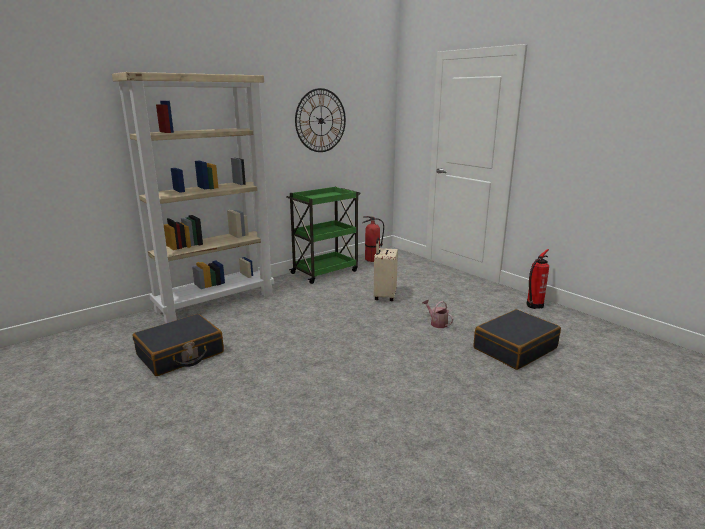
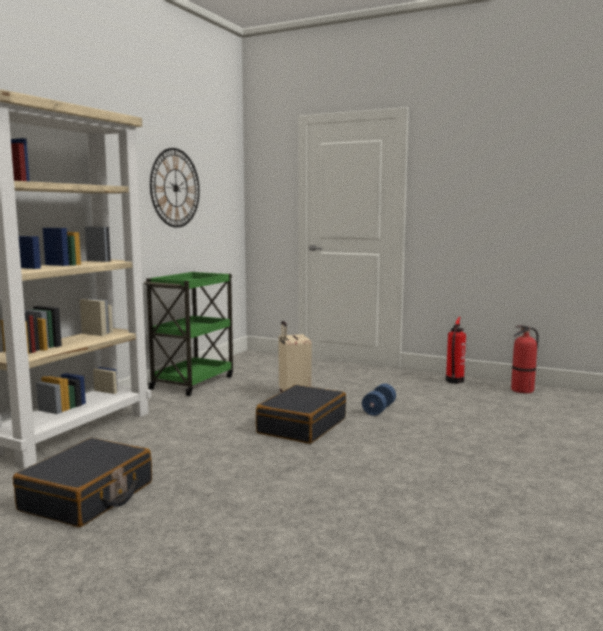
camera: 25 degrees left, 10 degrees down
fire extinguisher [362,216,384,262] -> fire extinguisher moved to [511,325,538,394]
watering can [423,300,453,328] -> blue dumbbell [362,384,396,416]
black suitcase [474,309,561,370] -> black suitcase moved to [256,385,346,444]

